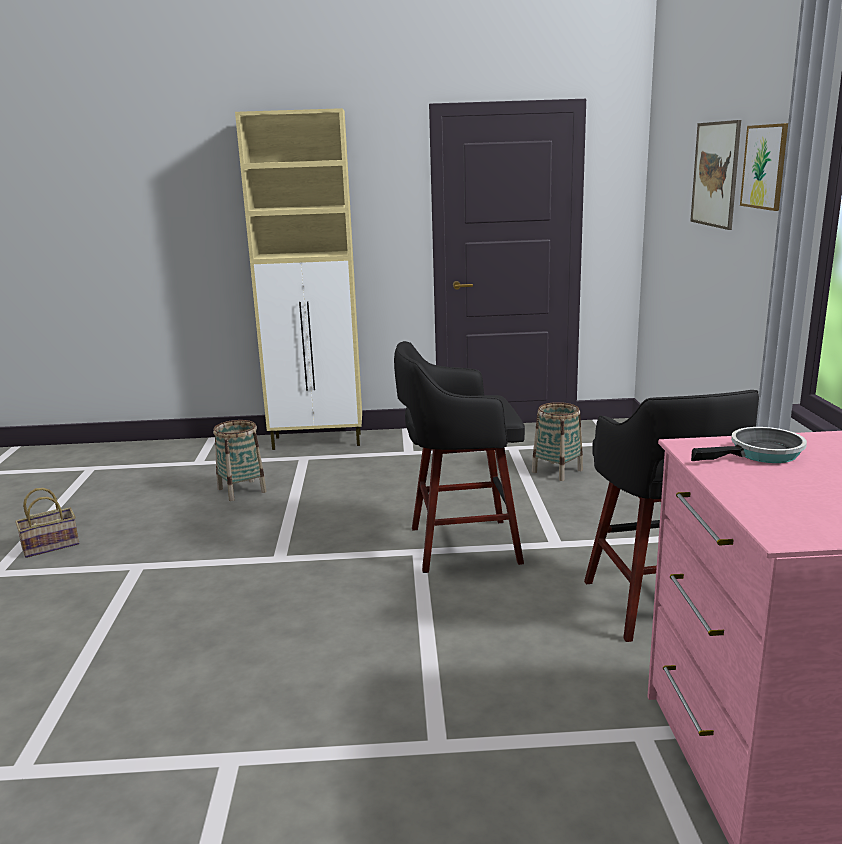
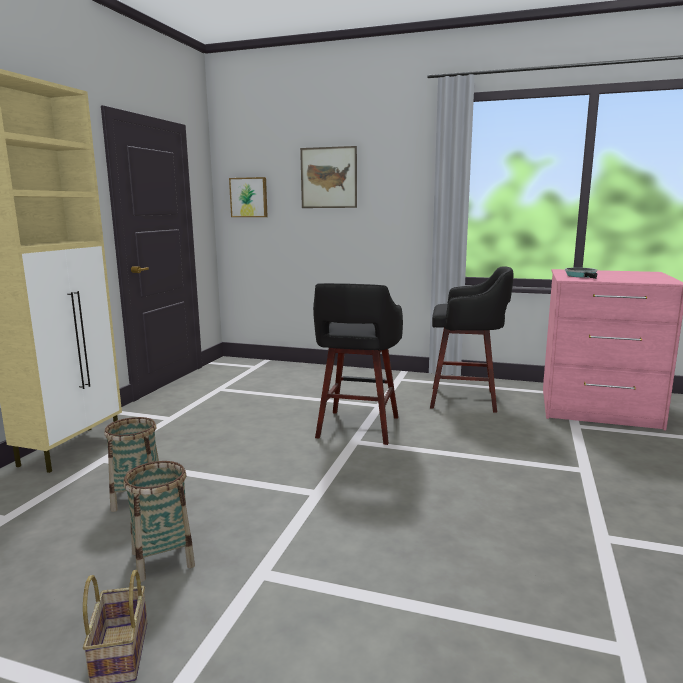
camera: 70 degrees left, 5 degrees down
basket [532,402,583,481] -> basket moved to [123,461,195,582]
picture [740,123,788,211] -> picture moved to [229,177,268,217]

